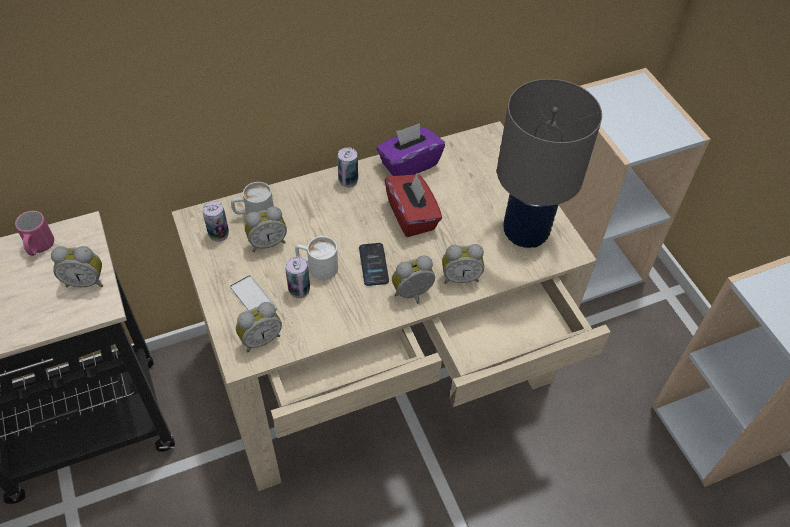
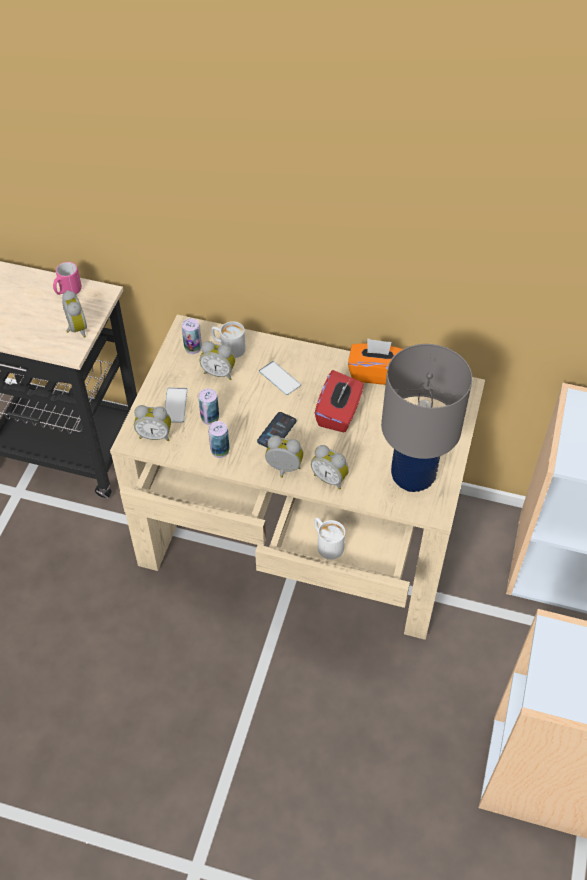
camera: 40 degrees right, 0 degrees up
alarm clock [51,246,103,287] -> alarm clock turned 150 degrees counterclockwise [62,290,87,338]
white mug [295,236,338,280] -> white mug moved to [314,517,345,559]
can [338,147,358,188] -> can moved to [208,421,230,458]
purple tissue box [377,123,445,176] -> orange tissue box [348,338,403,385]
none -> phone [259,361,301,395]

